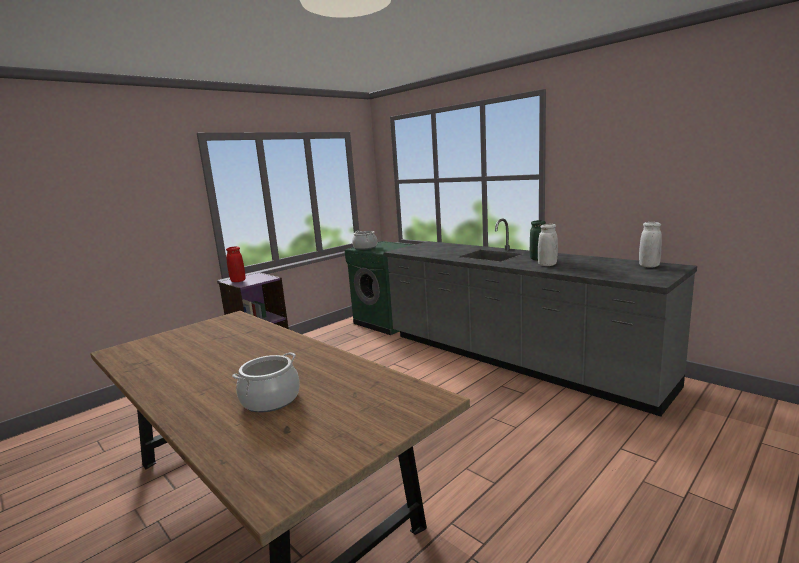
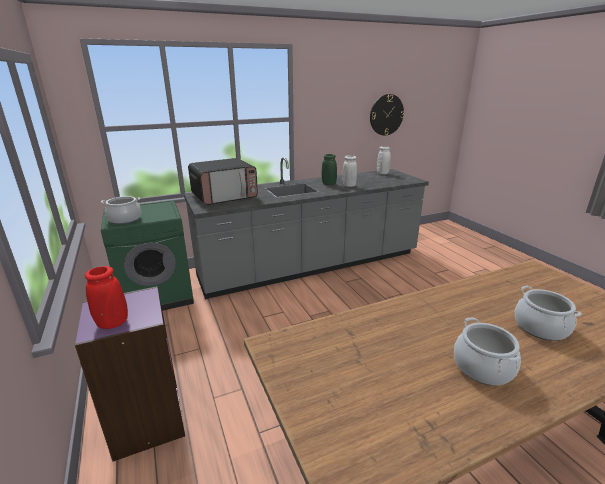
camera: 70 degrees left, 10 degrees up
none -> microwave [188,158,258,205]
none -> wall clock [370,94,404,136]
none -> cooking pot [454,318,521,386]

